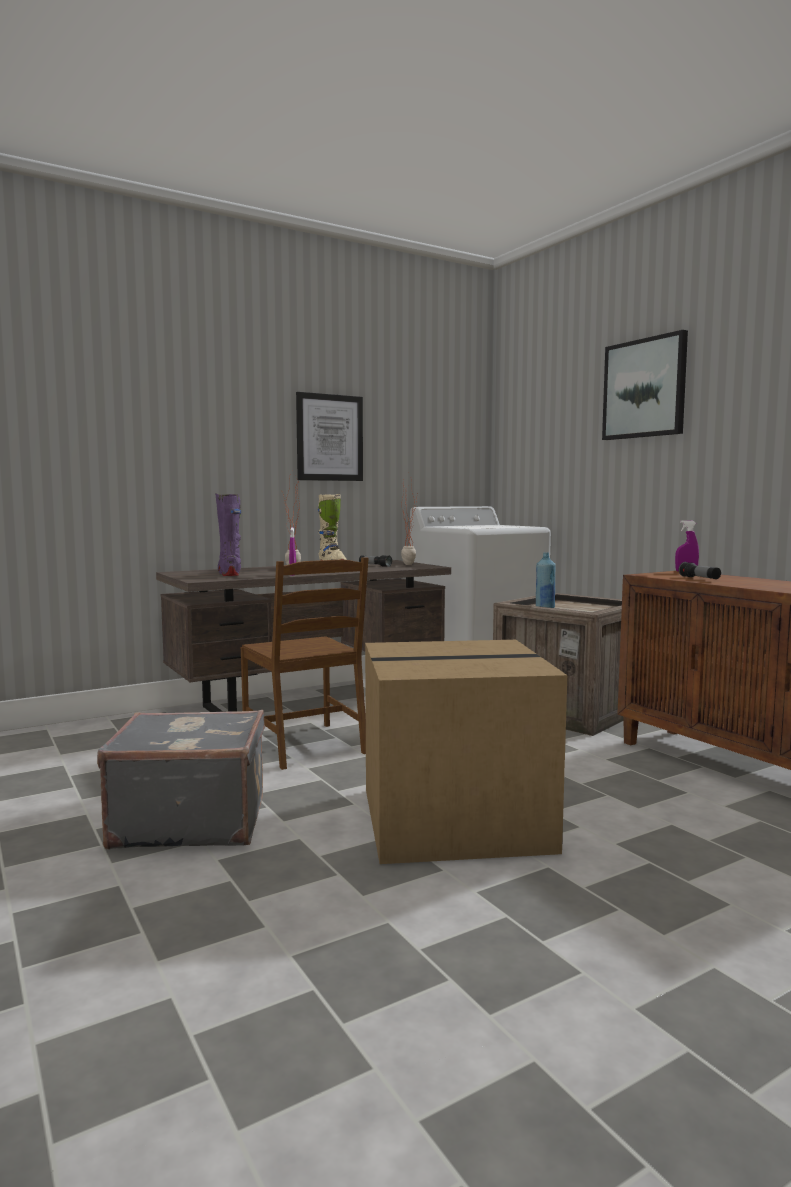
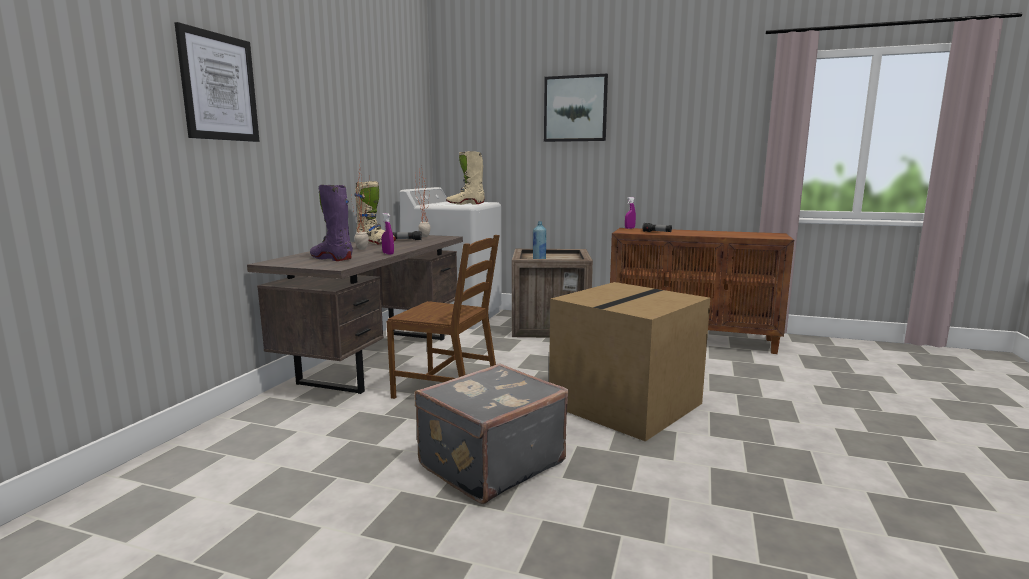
camera: 40 degrees left, 5 degrees up
picture [296,392,363,481] -> picture moved to [175,22,260,142]
none -> beige boot [446,151,485,205]

